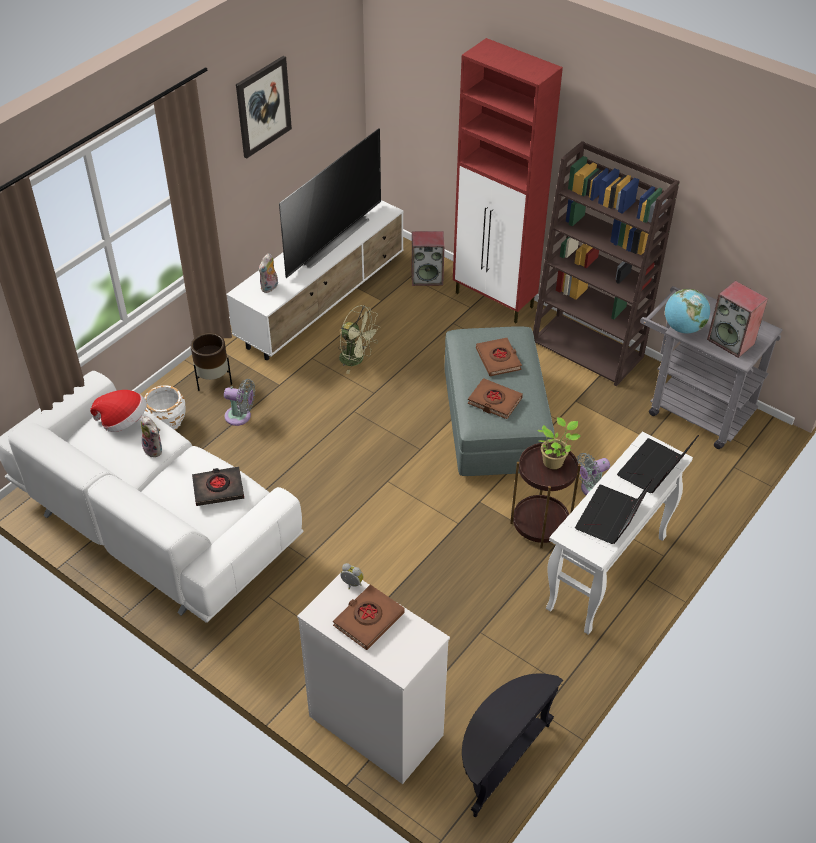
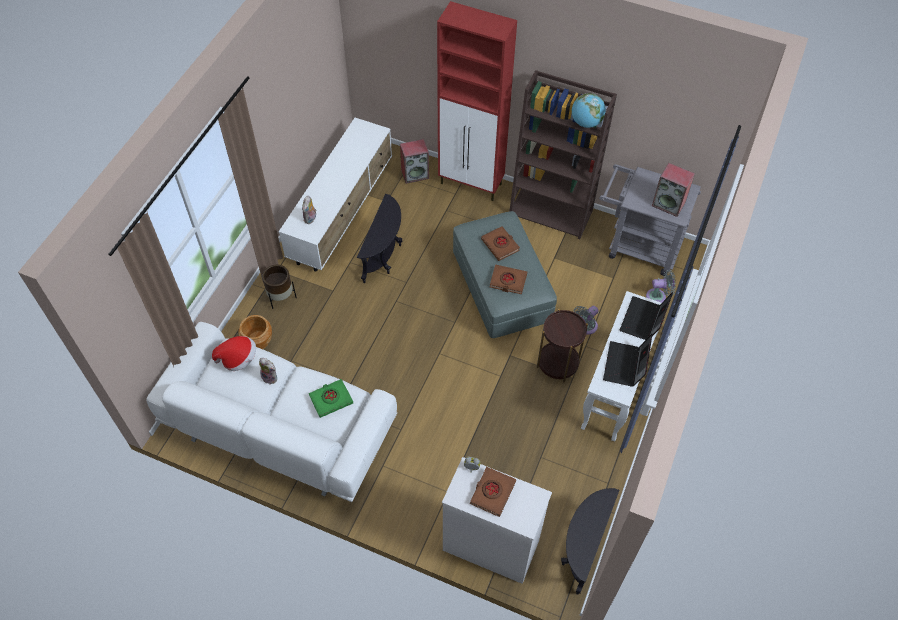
camera: 15 degrees left, 10 degrees up
white planter [144,385,185,430] -> brown planter [238,315,272,349]
black book [192,466,244,506] -> green book [309,379,353,418]
grey fan [224,379,255,426] -> grey fan moved to [646,270,676,303]
picture [236,56,292,159] -> none
television [279,128,381,278] -> none
green fan [338,305,379,374] -> black side table [357,194,402,283]
potted plant [538,417,581,469] -> none
globe [665,289,710,334] -> globe moved to [571,93,606,128]

